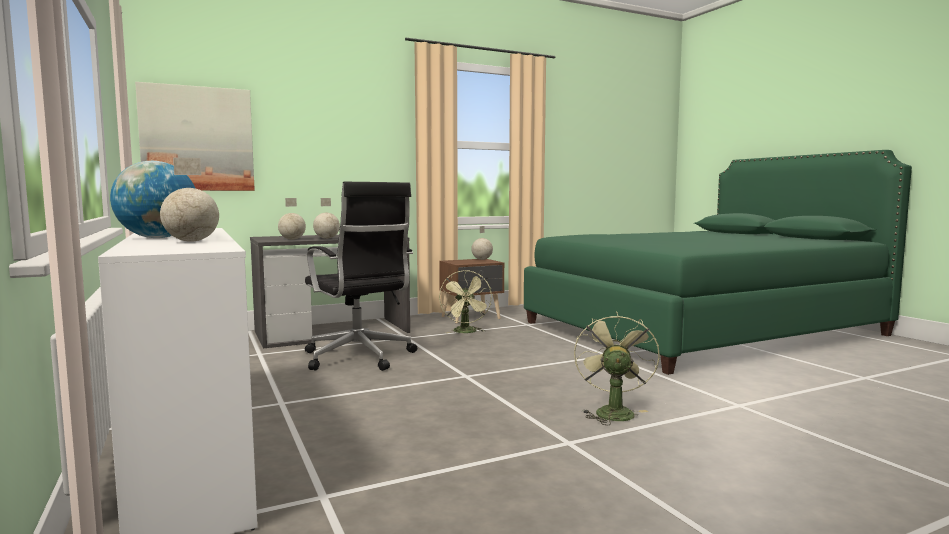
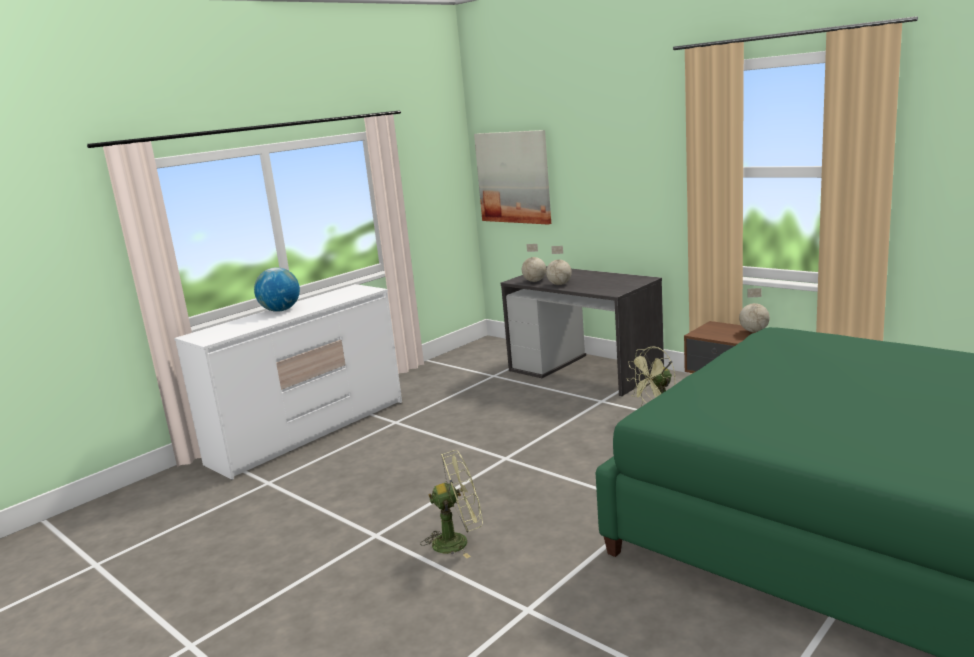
camera: 70 degrees right, 10 degrees up
globe [160,157,219,242] -> none
black office chair [305,182,417,371] -> none

